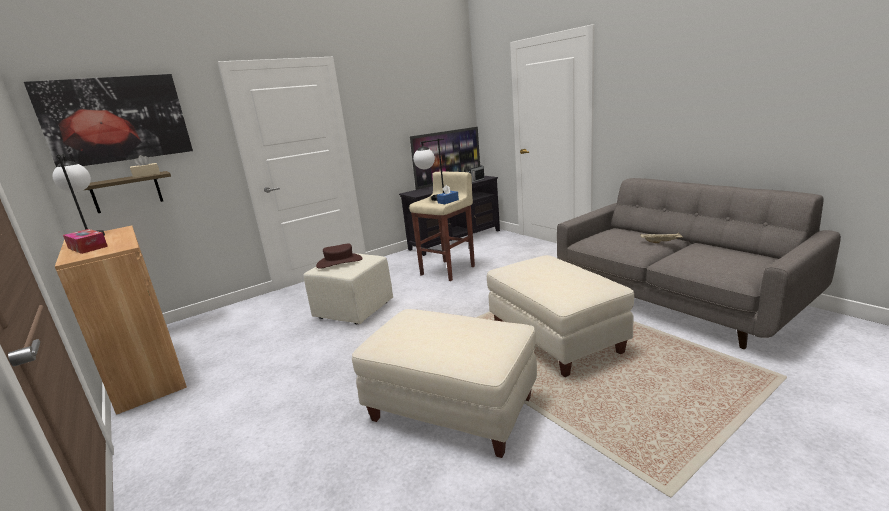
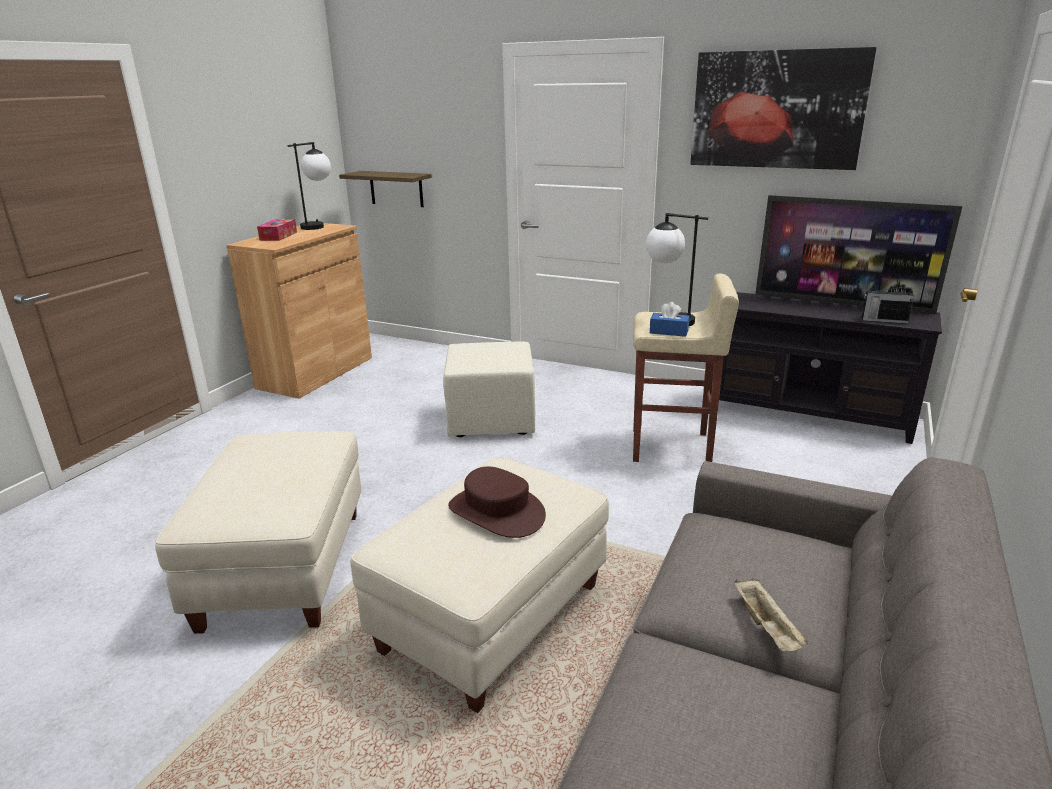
camera: 60 degrees right, 5 degrees up
picture [24,74,193,167] -> picture moved to [690,47,876,170]
beige tissue box [130,155,160,178] -> none
brown hat [316,244,363,269] -> brown hat moved to [448,467,546,538]

